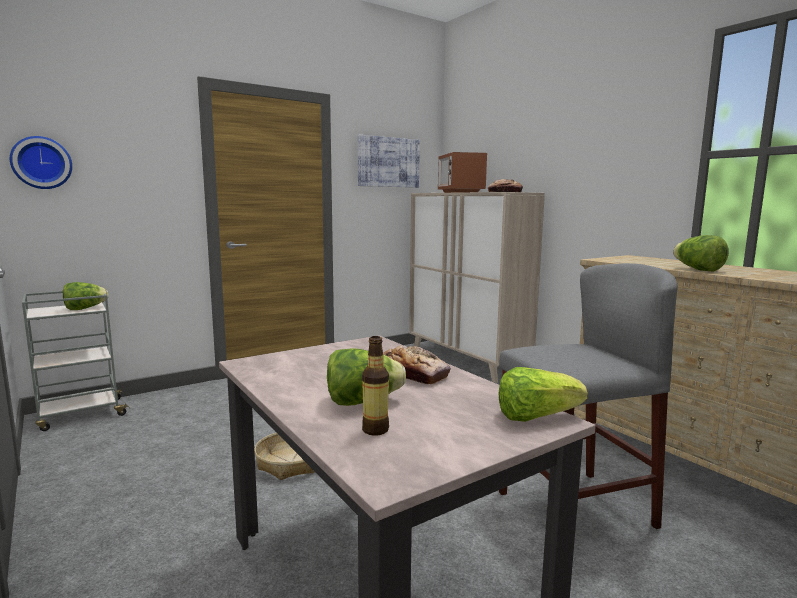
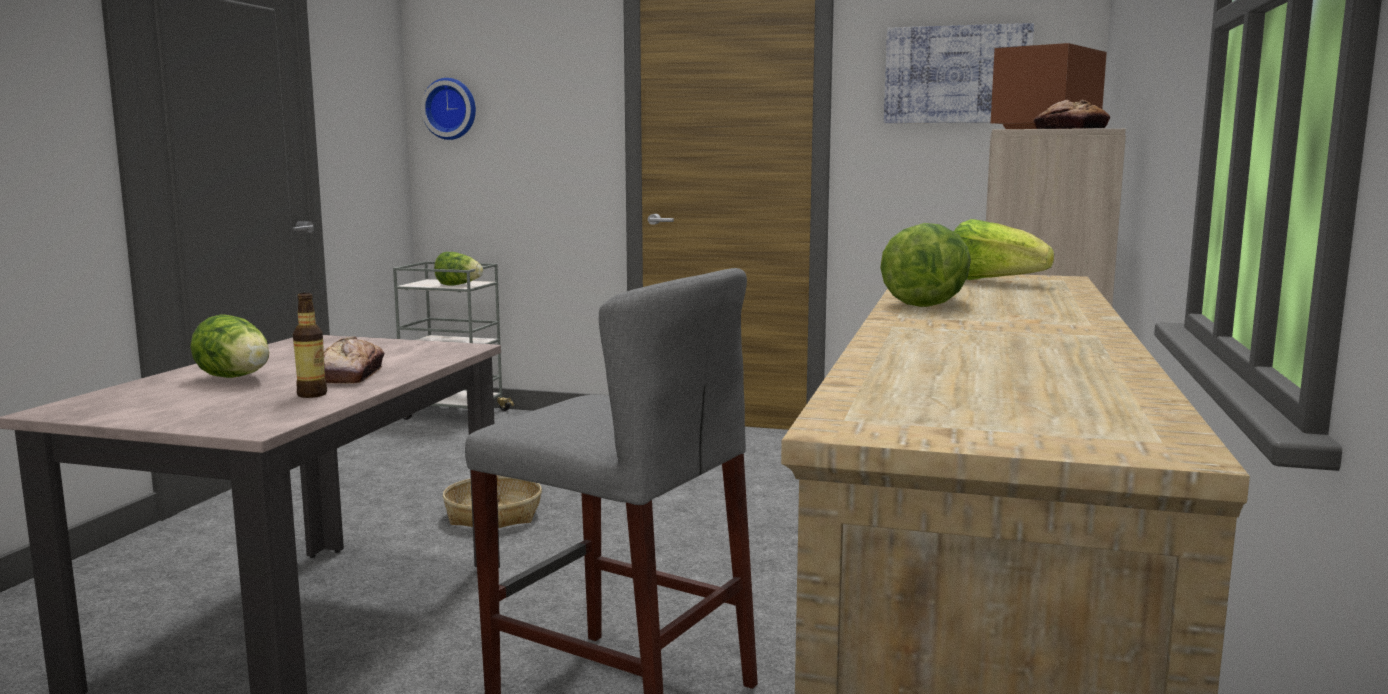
camera: 50 degrees right, 0 degrees up
bottle [362,336,389,436] -> bottle moved to [293,293,327,398]
lettuce [499,367,588,422] -> lettuce moved to [954,219,1054,280]

